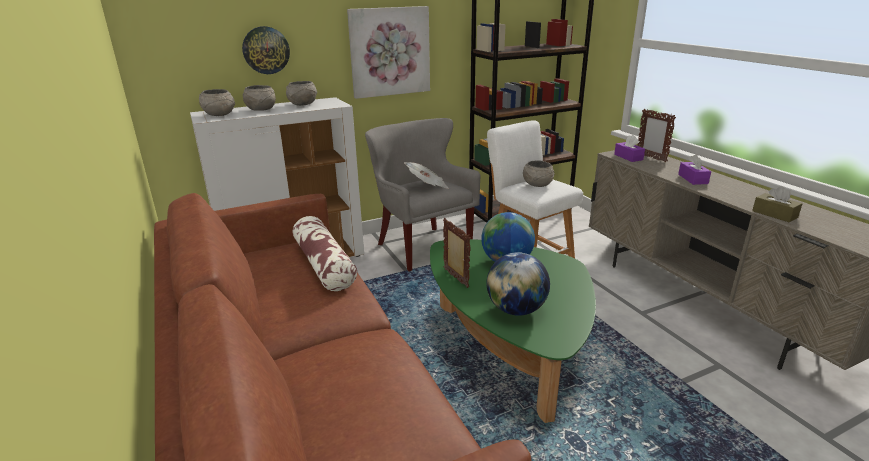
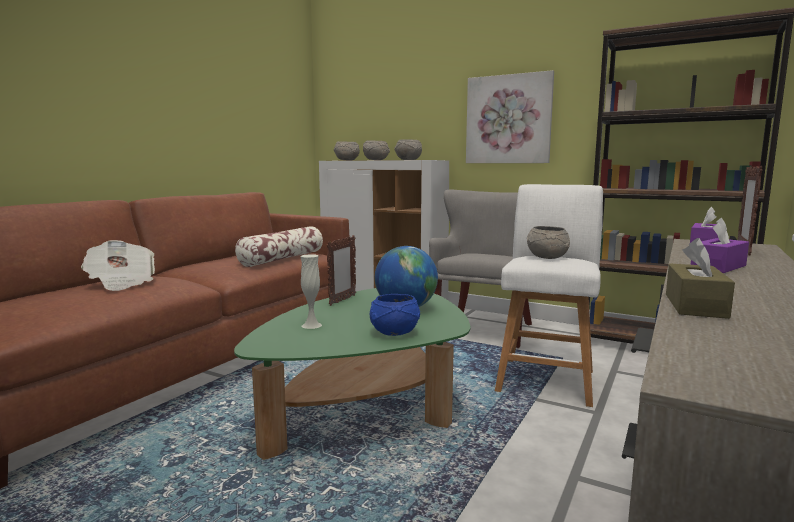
camera: 55 degrees right, 15 degrees down
wall clock [242,26,290,74] -> none
newspaper [404,162,449,189] -> newspaper moved to [81,240,155,291]
globe [487,252,550,316] -> white vase [301,254,322,329]
none -> blue bowl [370,294,420,336]

